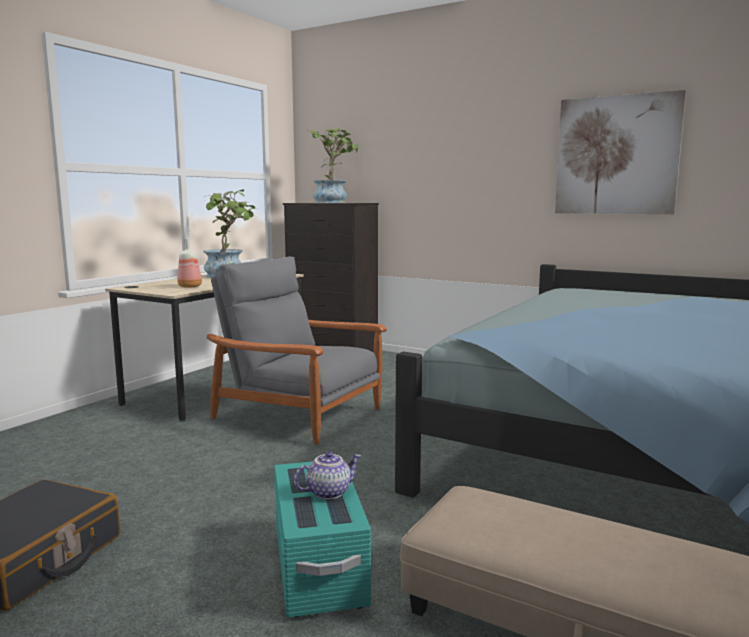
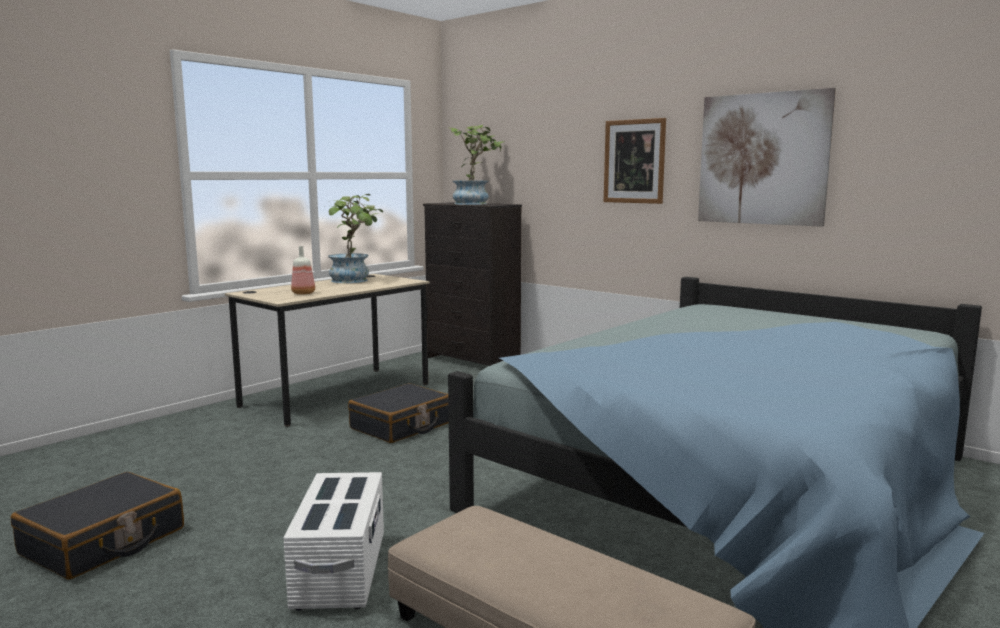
camera: 10 degrees right, 0 degrees up
grey armchair [207,256,387,445] -> black suitcase [348,383,449,443]
turquoise storage box [274,460,371,618] -> white storage box [283,472,384,611]
teapot [294,451,361,499] -> none
none -> picture [604,118,666,204]

